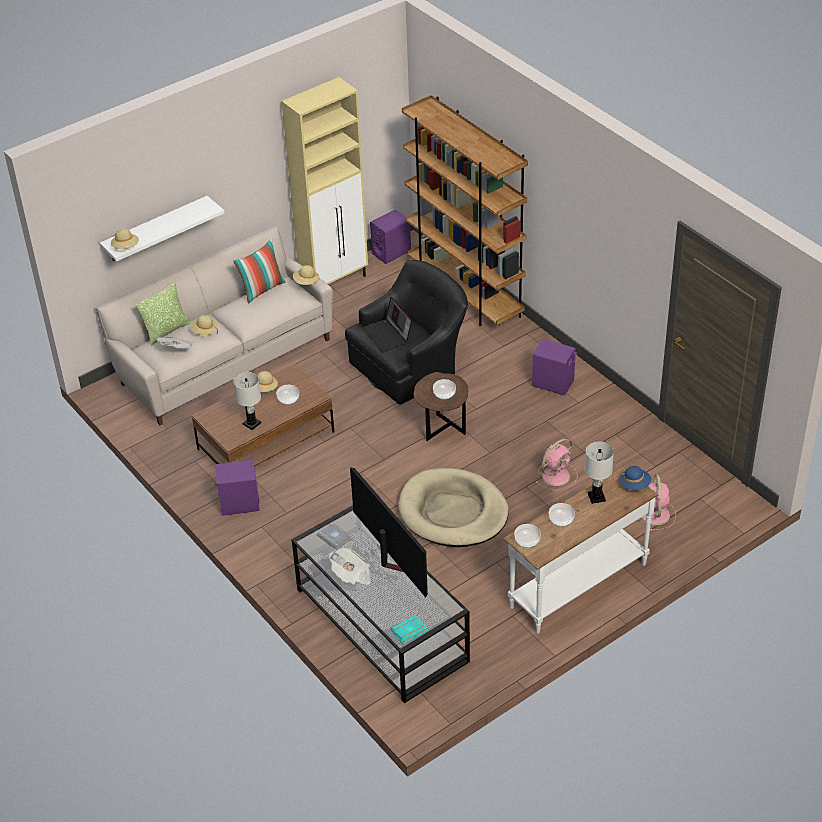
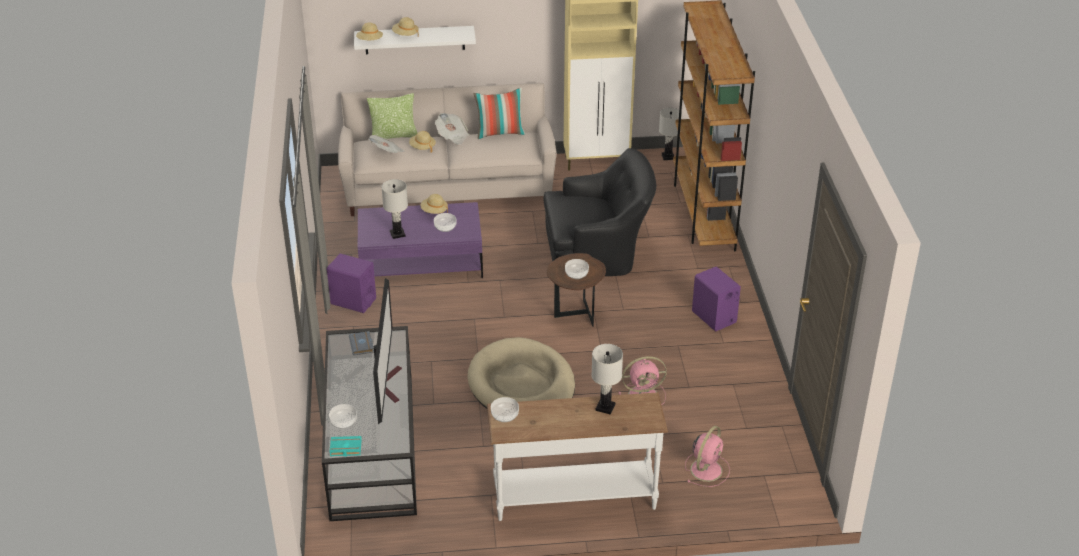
camera: 30 degrees right, 5 degrees down
brown coffee table [192,364,334,467] -> purple coffee table [358,202,483,278]
beige hat [293,265,319,285] -> beige hat moved to [392,17,419,37]
newspaper [329,548,370,585] -> newspaper moved to [435,113,470,145]
laptop [362,297,412,352] -> none
purple speaker [370,209,411,264] -> white table lamp [659,108,682,160]
bowl [549,503,575,527] -> bowl moved to [329,404,357,429]
blue hat [620,466,651,490] -> none

